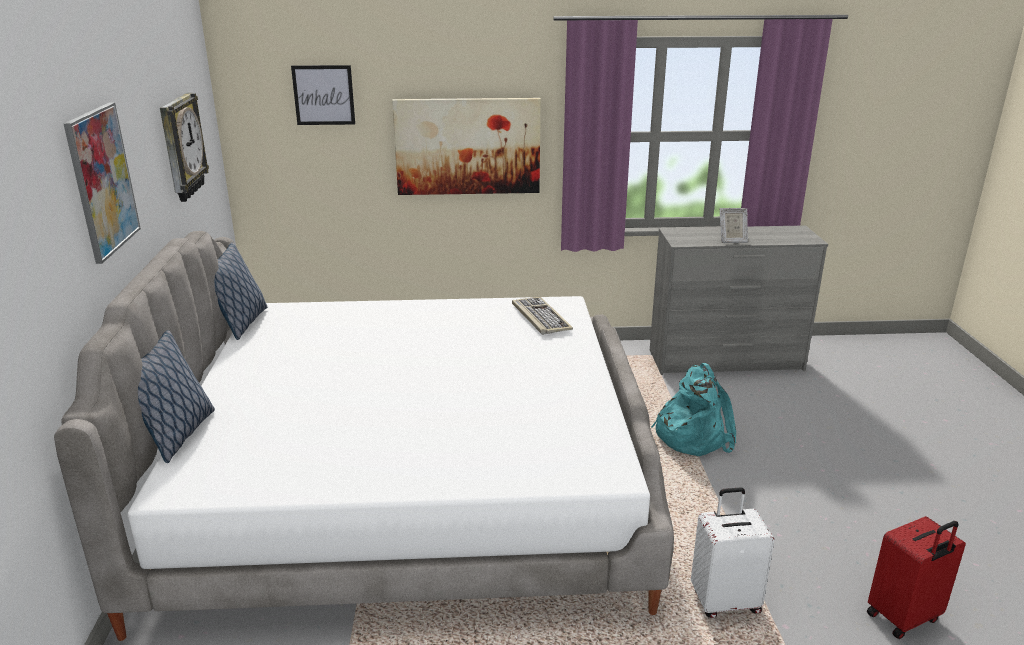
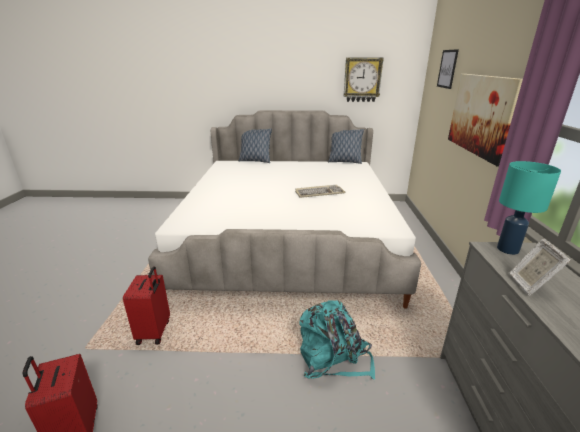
camera: 95 degrees right, 0 degrees up
picture [64,102,141,264] -> none
keyboard [512,297,573,335] -> keyboard moved to [295,185,346,198]
white suitcase [691,487,774,618] -> red suitcase [123,266,170,345]
none -> turquoise table lamp [497,161,561,255]

